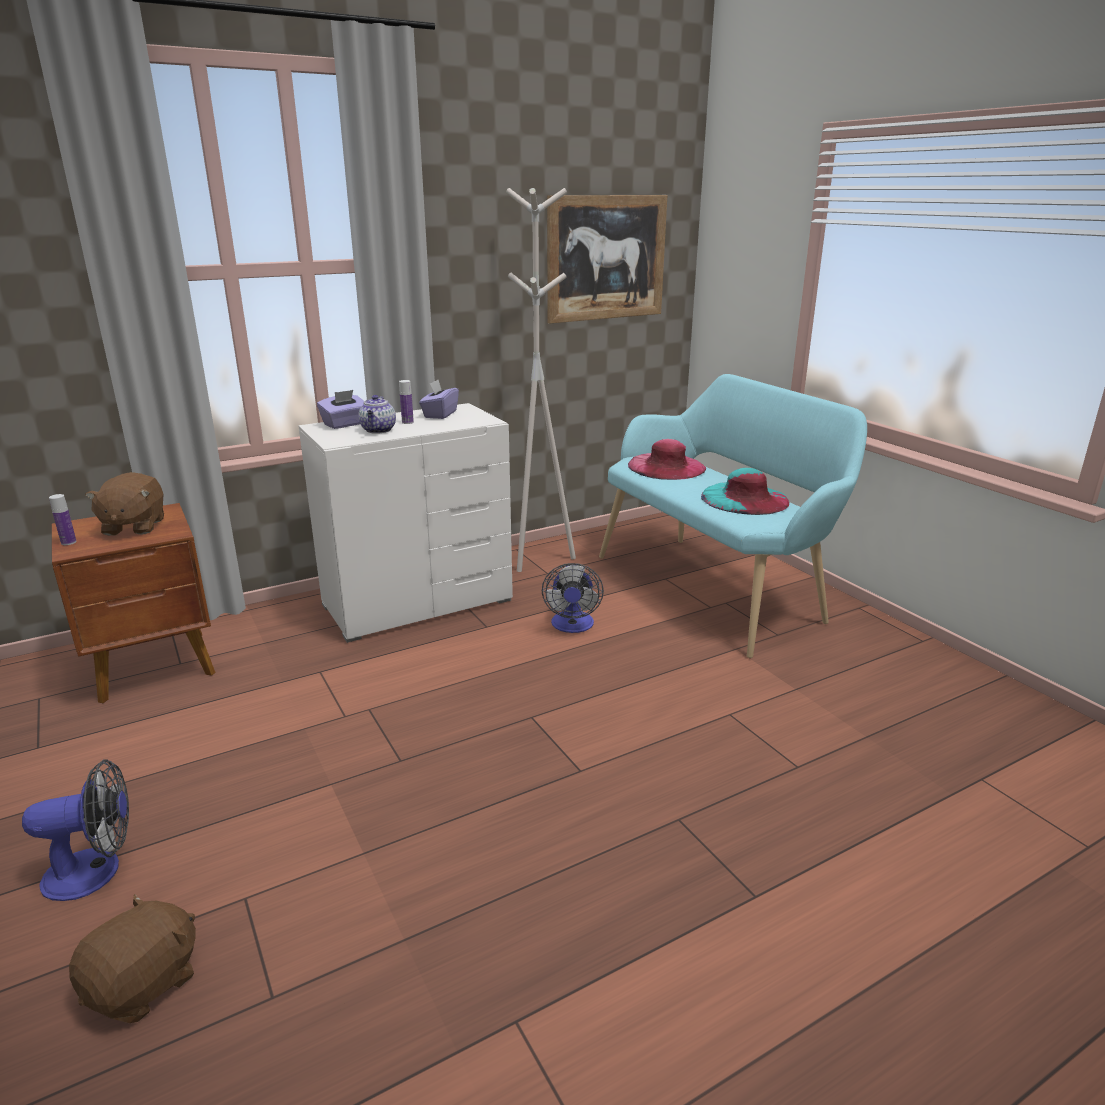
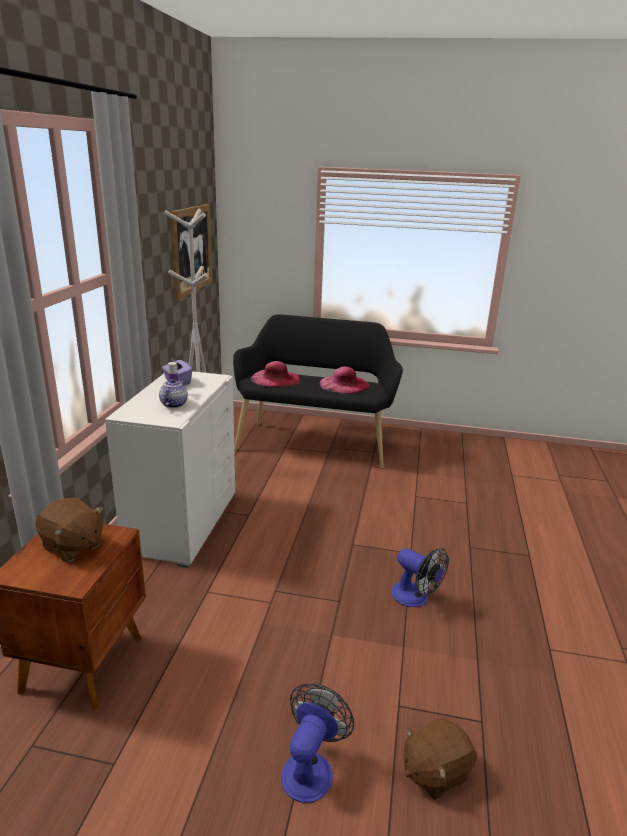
camera: 50 degrees left, 0 degrees up
bottle [49,494,77,545] -> none
brown plush toy [69,894,196,1023] -> brown plush toy turned 105 degrees counterclockwise [404,717,477,800]
purple tissue box [317,390,364,429] -> none
teapot [359,395,396,434] -> teapot turned 120 degrees counterclockwise [159,378,188,408]
fan [542,563,604,633] -> fan moved to [391,548,449,607]
turquoise bench [599,374,867,658] -> black bench [233,314,403,468]
turquoise hat [701,468,789,515] -> pink hat [320,367,369,394]

